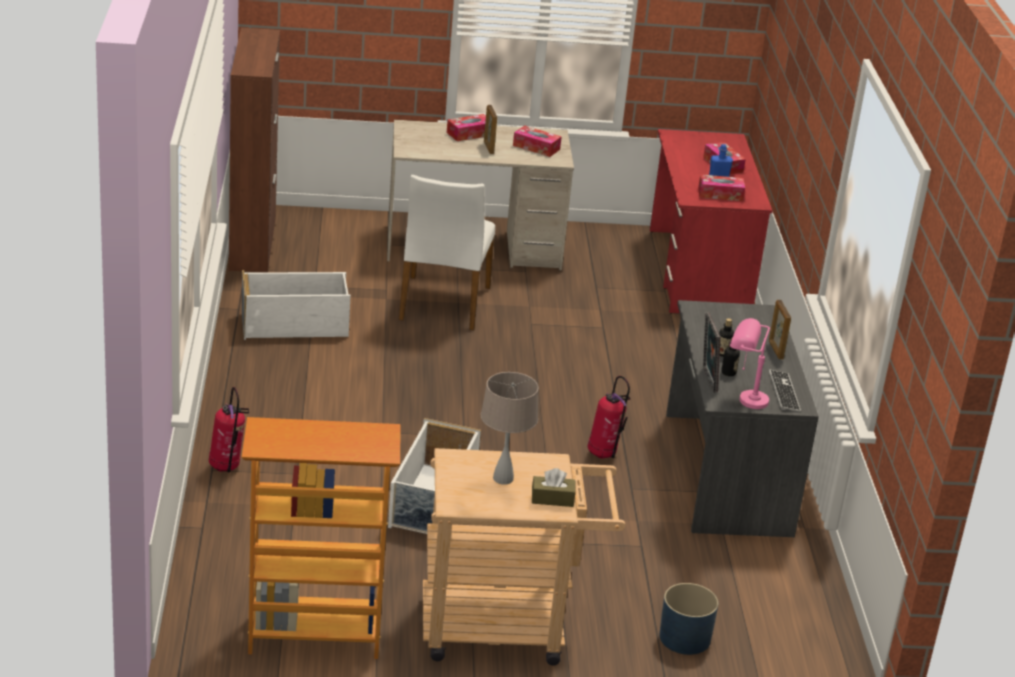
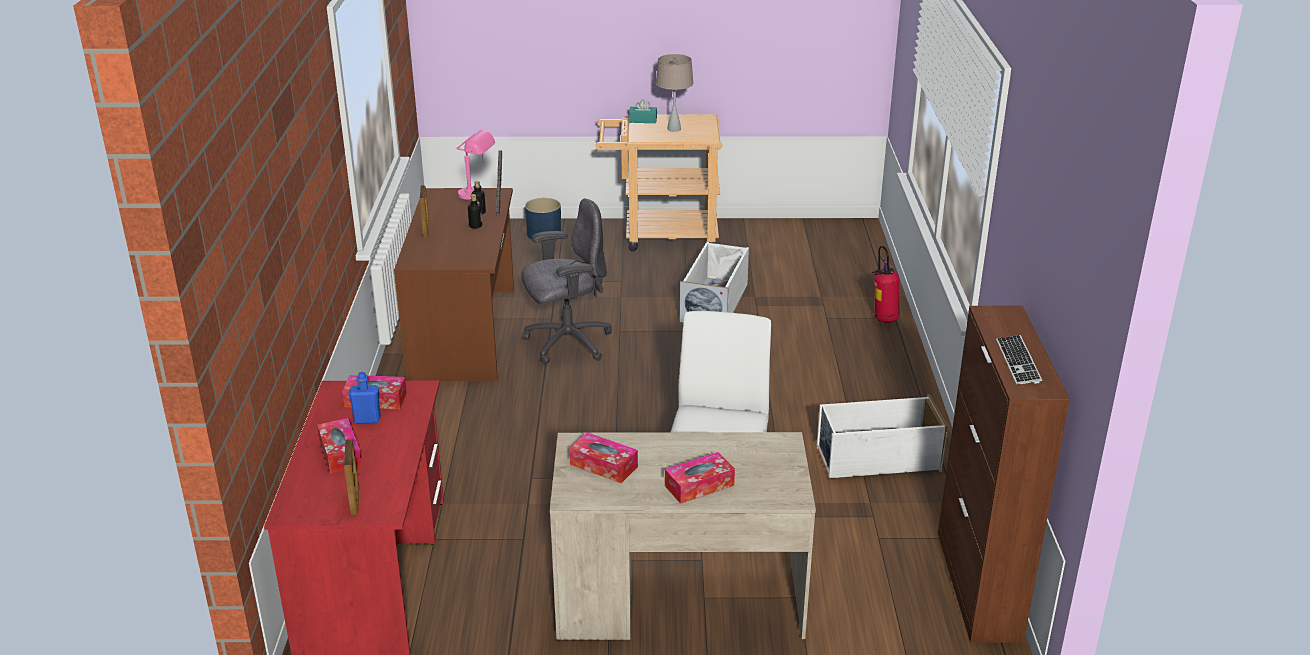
camera: 175 degrees left, 0 degrees up
bookcase [242,417,401,659] -> none
picture frame [484,105,497,154] -> picture frame moved to [344,439,359,515]
brown tissue box [532,468,575,507] -> turquoise tissue box [629,99,657,123]
fire extinguisher [588,376,630,458] -> grey office chair [521,198,612,364]
grey desk [666,300,819,537] -> brown desk [394,188,514,381]
keyboard [769,369,801,412] -> keyboard moved to [996,335,1042,385]

